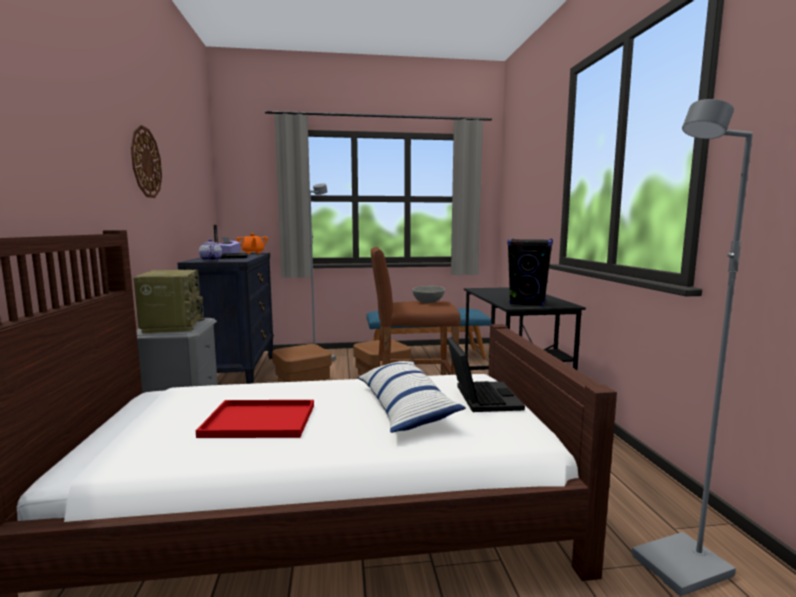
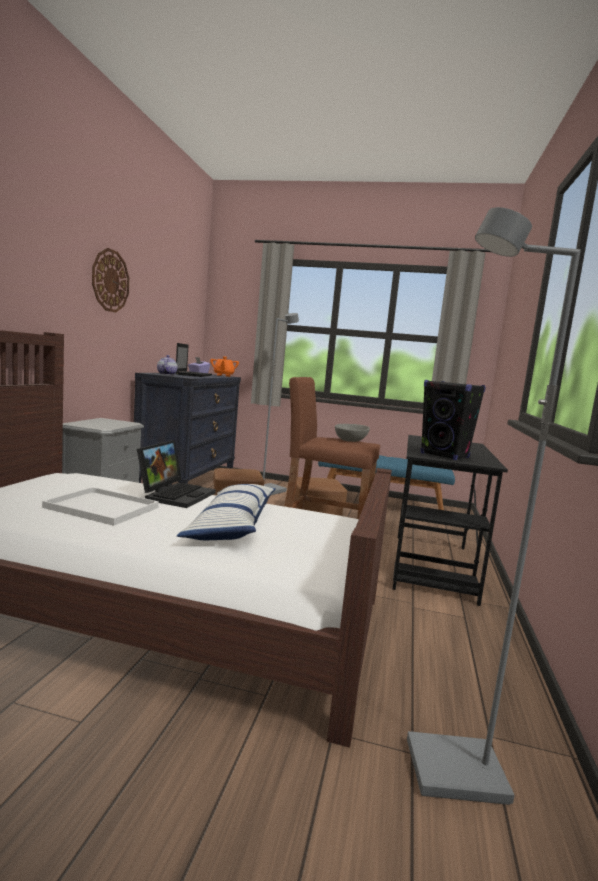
camera: 20 degrees right, 0 degrees up
radio [134,270,205,333] -> none
red tray [196,400,314,438] -> white tray [42,487,159,526]
laptop [447,337,525,412] -> laptop moved to [137,440,216,508]

